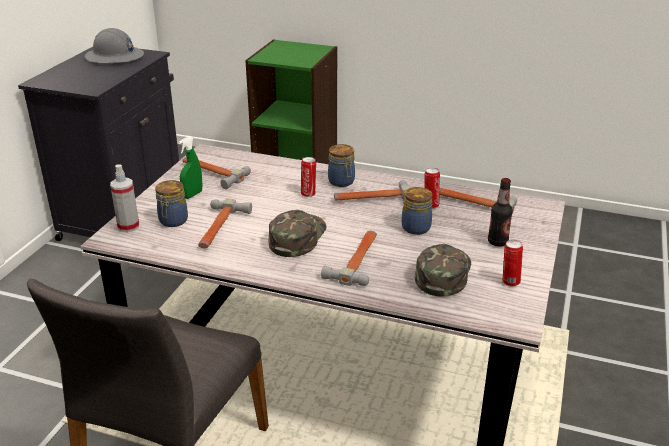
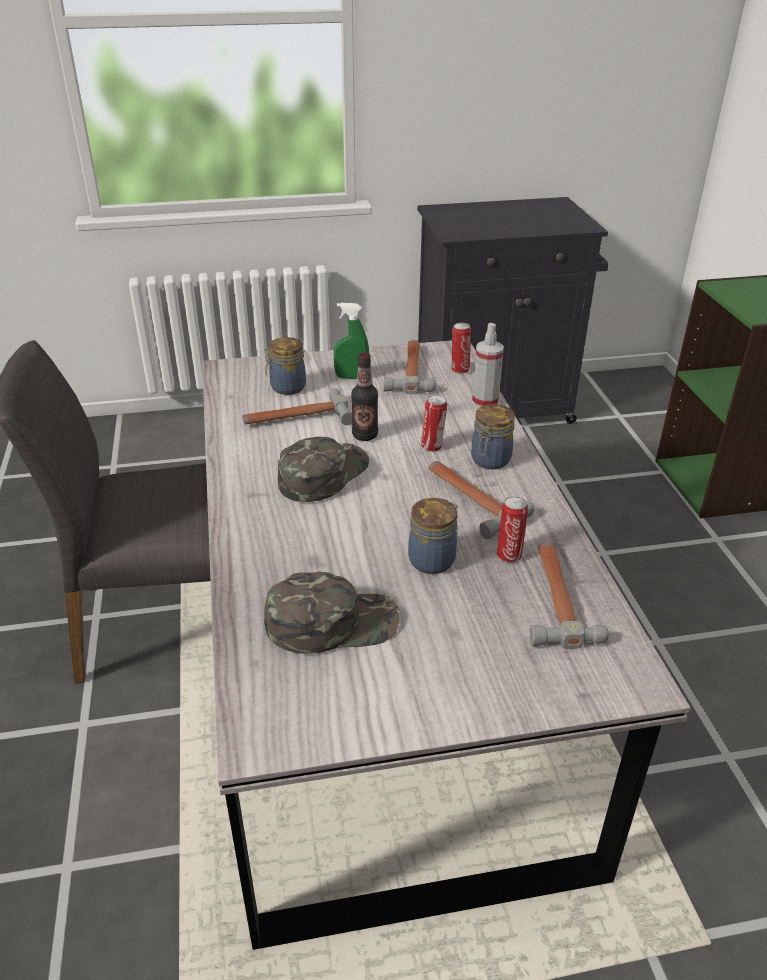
camera: 60 degrees right, 5 degrees up
grey hard hat [85,28,144,64] -> none
spray bottle [110,164,139,232] -> spray bottle moved to [472,323,504,408]
green cap [268,210,327,257] -> green cap turned 45 degrees counterclockwise [278,437,369,502]
hammer [321,231,377,286] -> none
bottle [488,178,513,247] -> bottle moved to [351,352,378,441]
can [503,240,523,287] -> can moved to [451,323,471,374]

